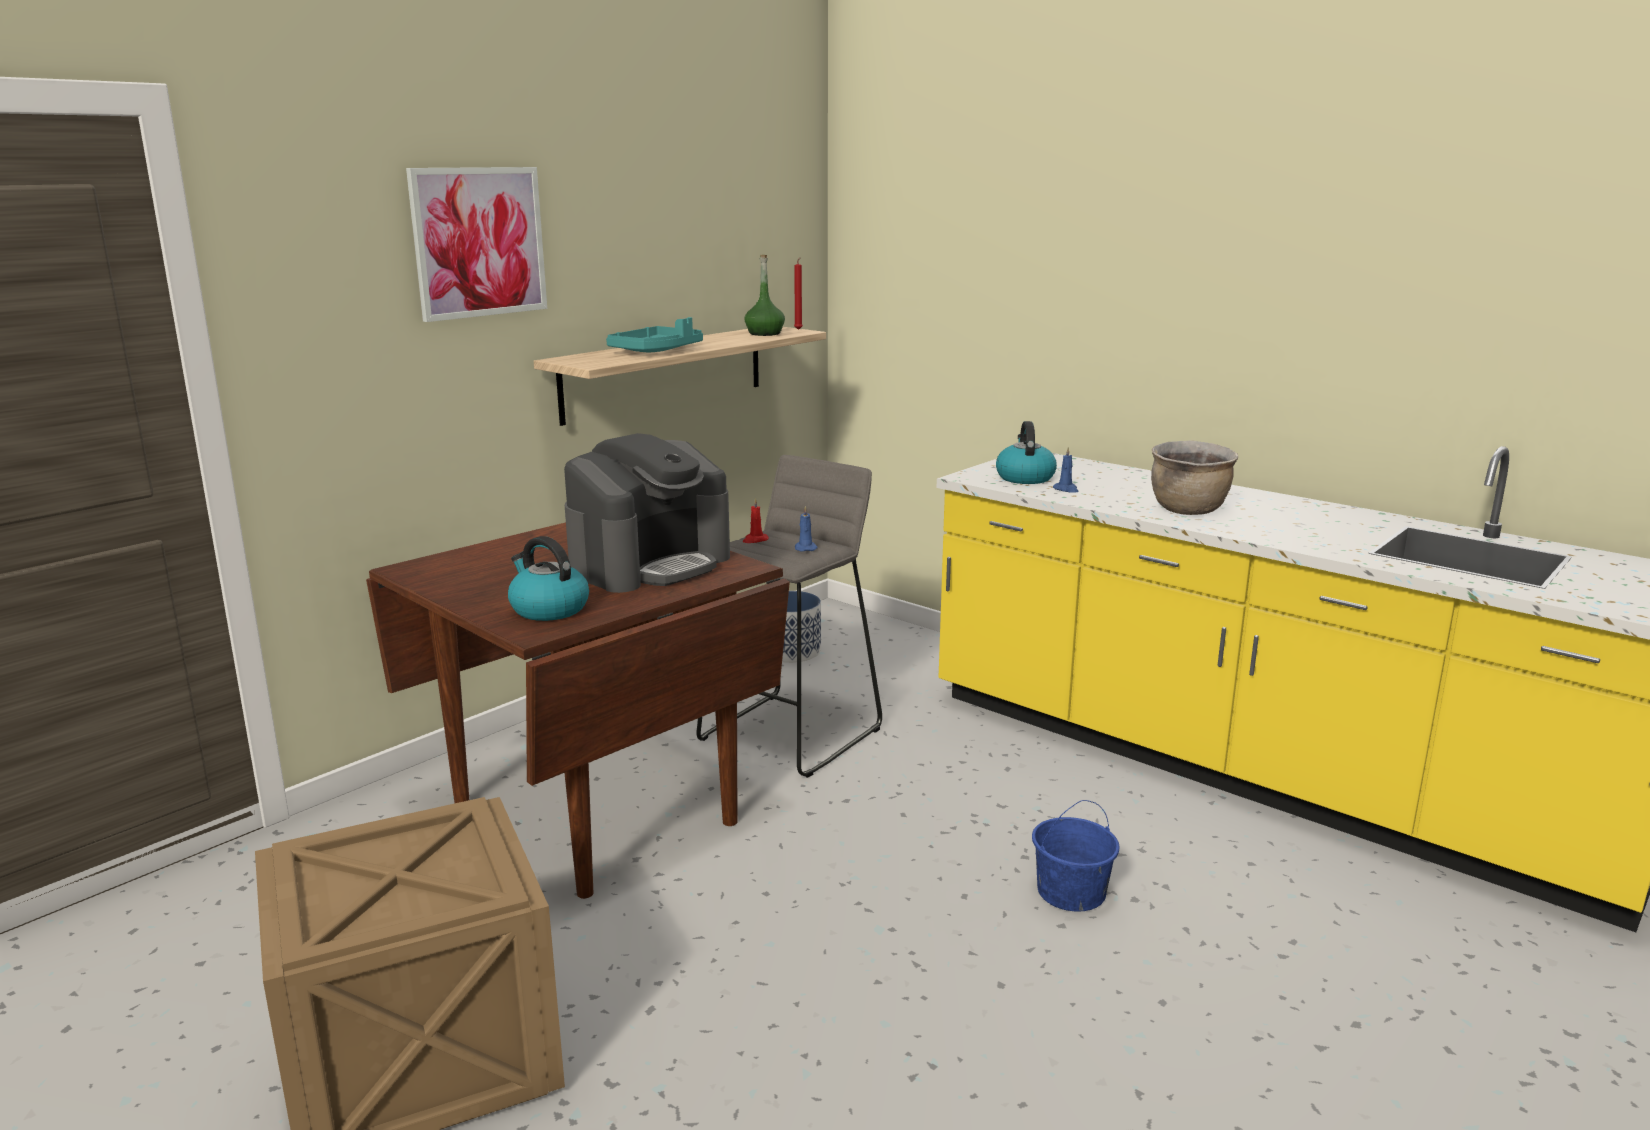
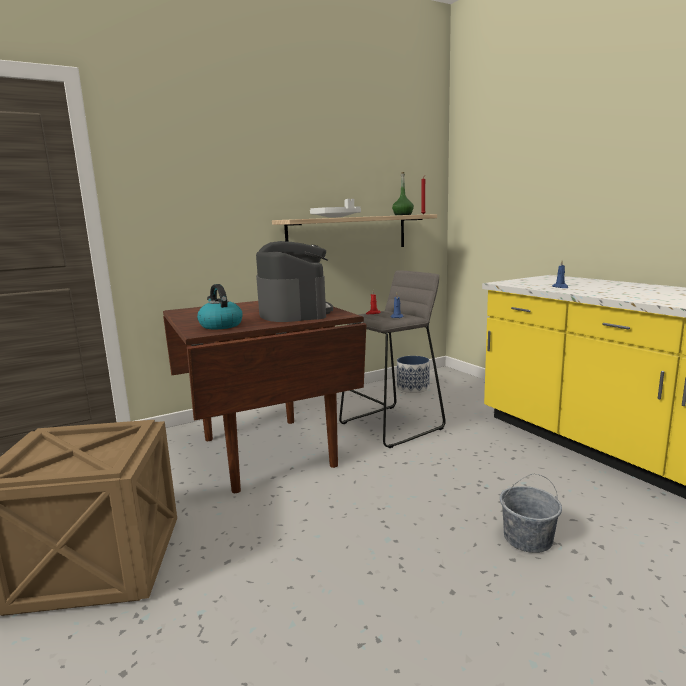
camera: 20 degrees right, 5 degrees down
picture [406,167,547,322] -> none
coffee machine [564,433,730,593] -> coffee machine turned 75 degrees counterclockwise [256,241,333,322]
turquoise tray [606,317,703,352] -> white tray [310,199,361,218]
kettle [996,421,1057,484] -> none
blue bucket [1032,800,1119,912] -> grey bucket [500,474,562,553]
brown cooking pot [1151,440,1238,515] -> none

